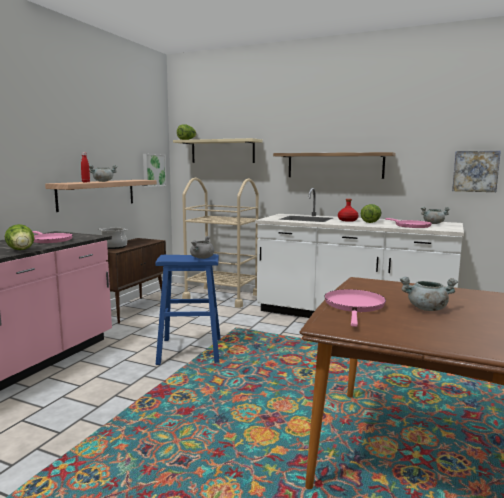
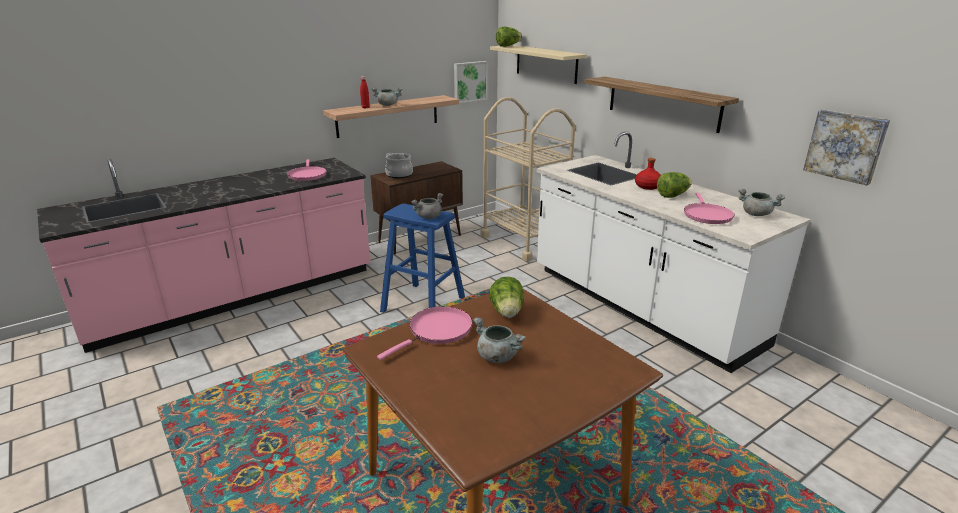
camera: 30 degrees right, 15 degrees up
lettuce [4,224,34,250] -> lettuce moved to [489,276,524,318]

